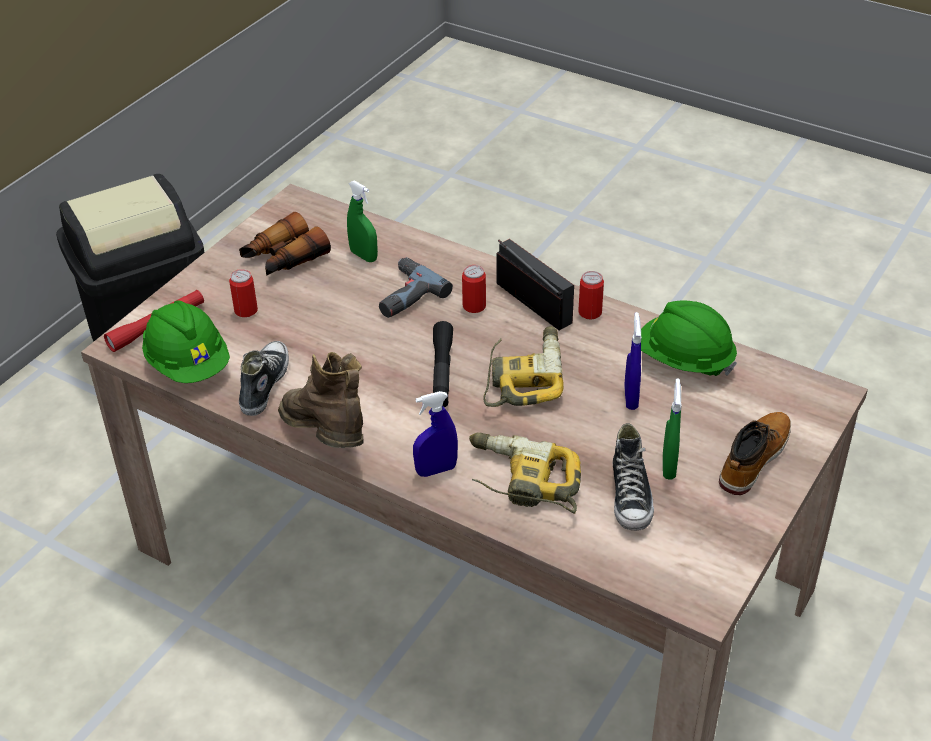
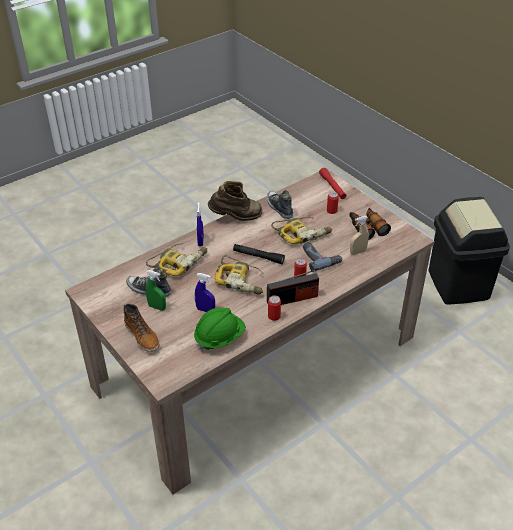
camera: 110 degrees right, 0 degrees up
green hard hat [142,301,230,383] -> none
shoe [239,341,289,416] -> shoe turned 150 degrees counterclockwise [267,190,293,219]
green spray bottle [347,181,378,262] -> beige spray bottle [350,216,369,255]
none -> power drill [271,217,332,244]

